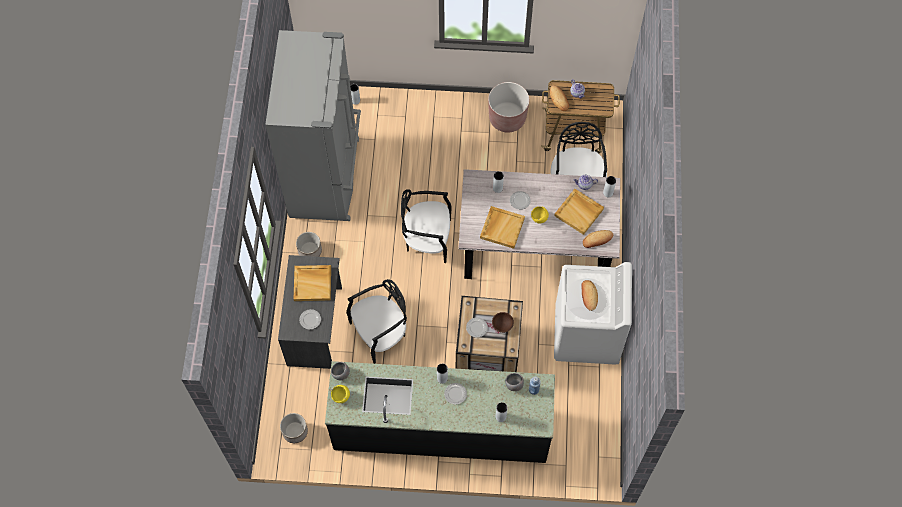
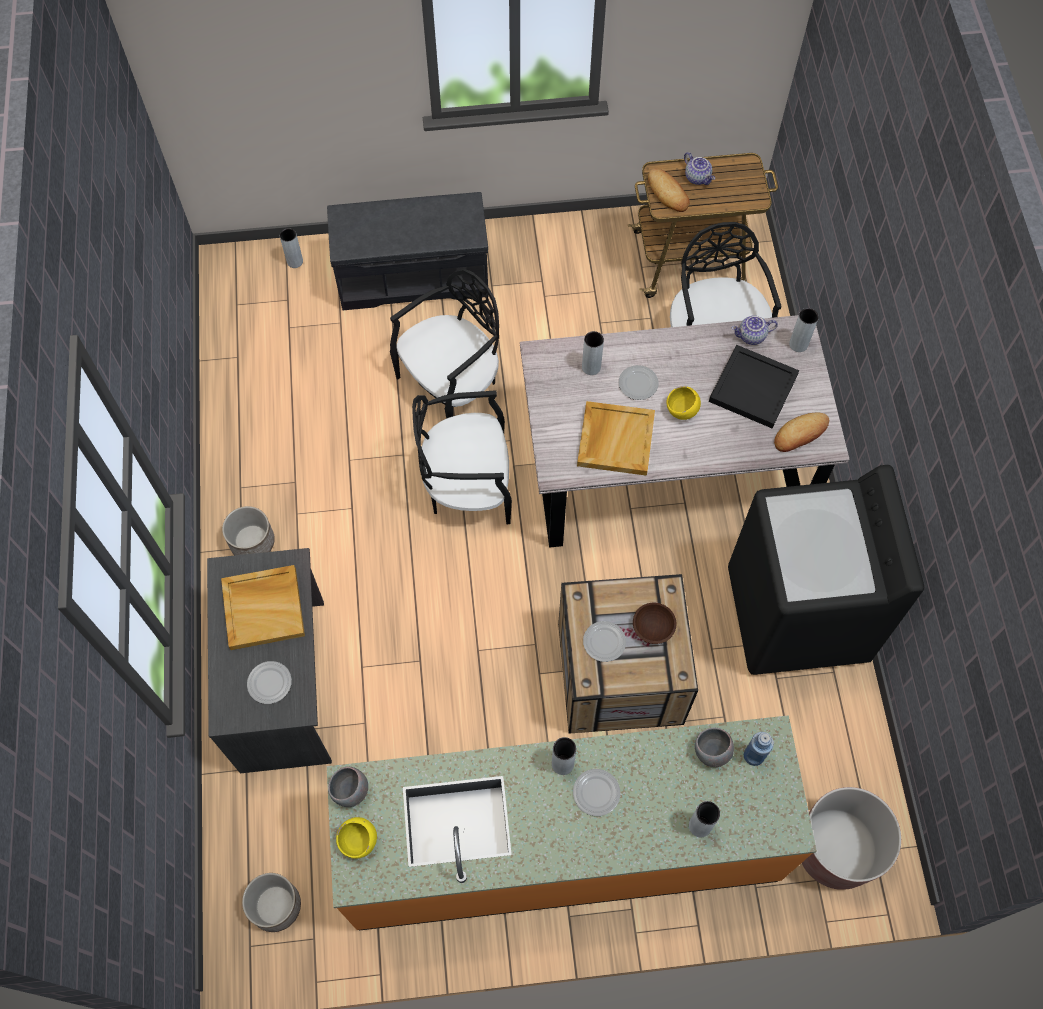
camera: 10 degrees left, 0 degrees up
grey fridge [265,30,361,221] -> none
black counter [325,361,555,463] -> orange counter [327,715,817,931]
black chair [346,279,407,364] -> black chair moved to [390,269,499,419]
brown planter [488,82,529,133] -> brown planter moved to [802,787,901,890]
beige tray [554,189,604,235] -> black tray [709,345,799,428]
white washing machine [554,262,632,365] -> black washing machine [728,465,924,675]
bread [581,280,598,311] -> none
none -> grey bench [327,192,489,310]

